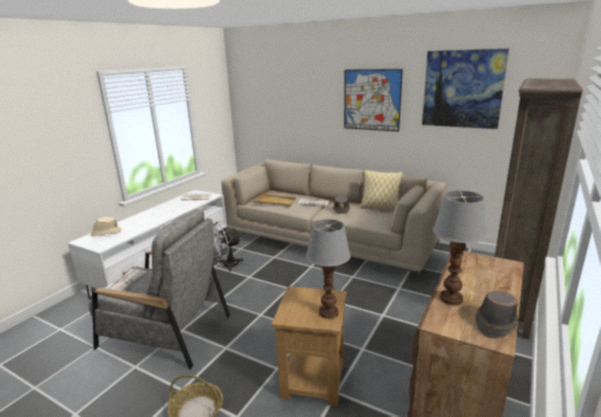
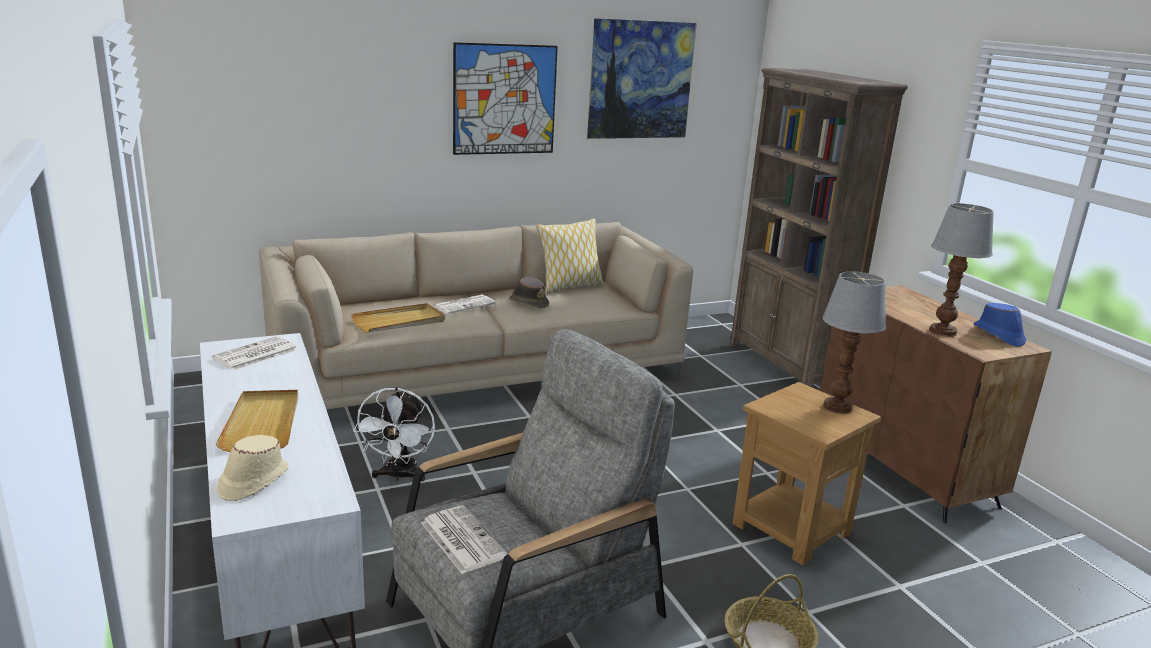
camera: 55 degrees left, 0 degrees up
brown hat [475,290,518,338] -> blue hat [973,303,1026,347]
none -> beige tray [216,390,298,452]

